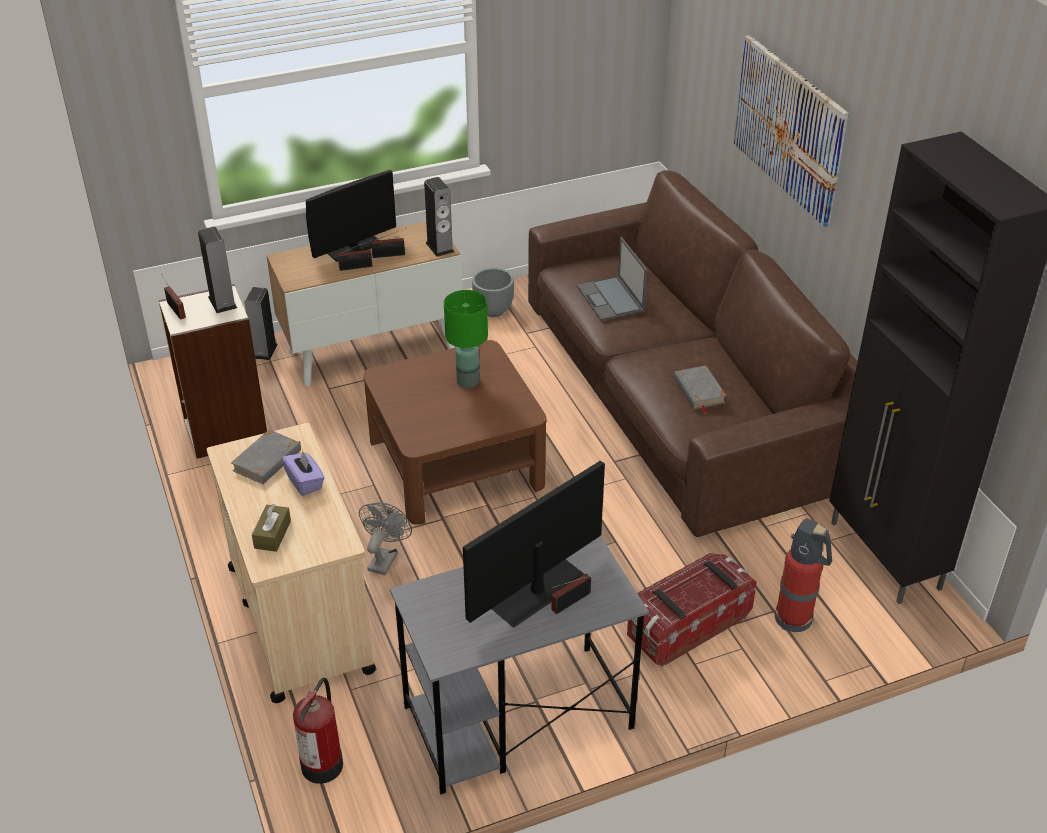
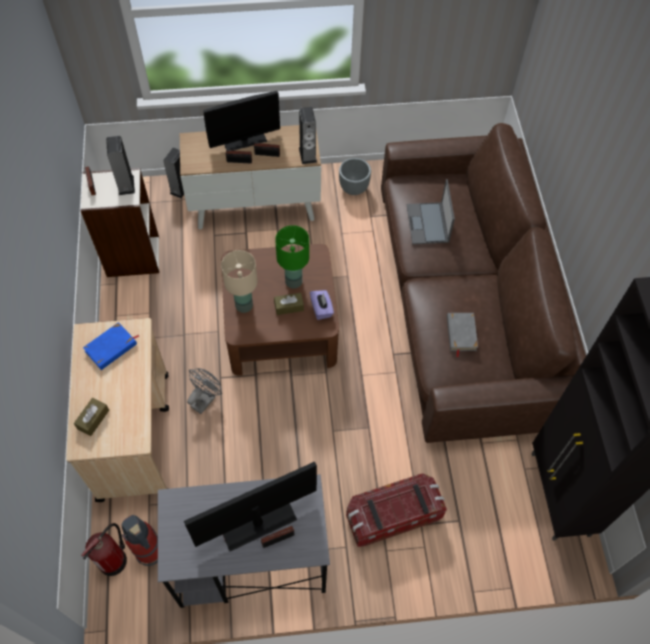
camera: 15 degrees right, 20 degrees up
grey book [231,429,301,484] -> blue book [83,322,139,370]
purple tissue box [282,450,325,496] -> purple tissue box moved to [310,290,334,320]
picture [733,35,849,227] -> none
fire extinguisher [775,518,832,632] -> fire extinguisher moved to [122,515,158,566]
none -> beige table lamp [221,250,258,313]
none -> brown tissue box [274,293,304,315]

